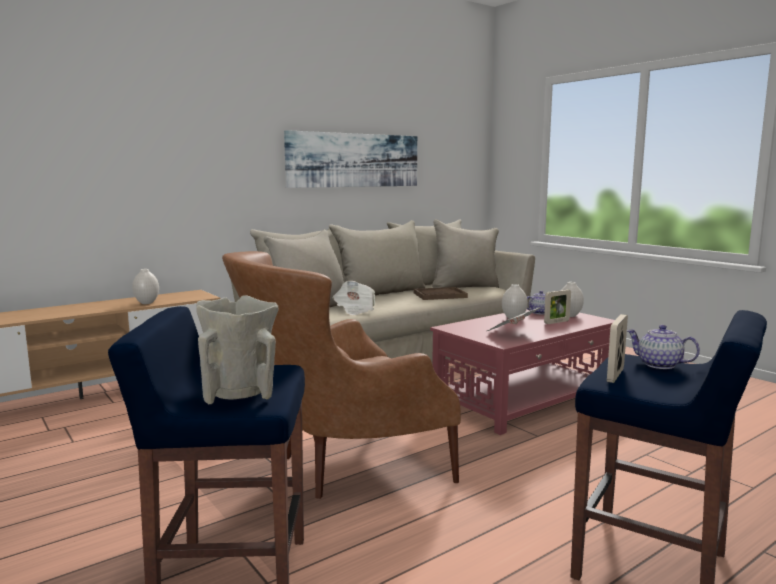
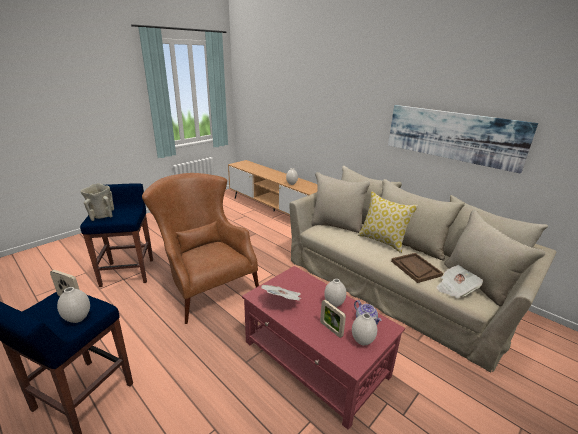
camera: 80 degrees right, 15 degrees up
newspaper [333,281,375,315] -> newspaper moved to [436,265,483,299]
teapot [627,325,700,369] -> white vase [57,287,90,323]
none -> pillow [358,191,418,253]

